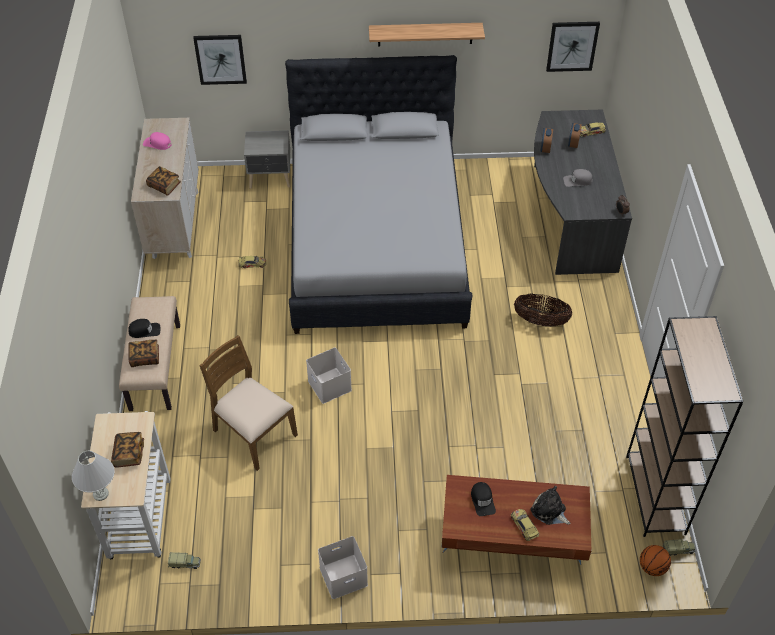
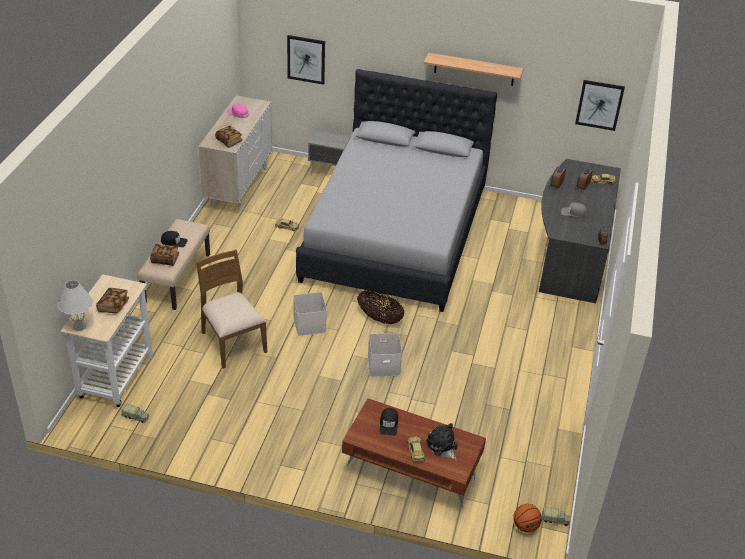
camera: 15 degrees right, 10 degrees down
white storage box [318,536,368,599] -> white storage box moved to [368,333,402,377]
basket [514,293,572,327] -> basket moved to [357,290,405,324]
beige bookcase [626,316,743,537] -> none

